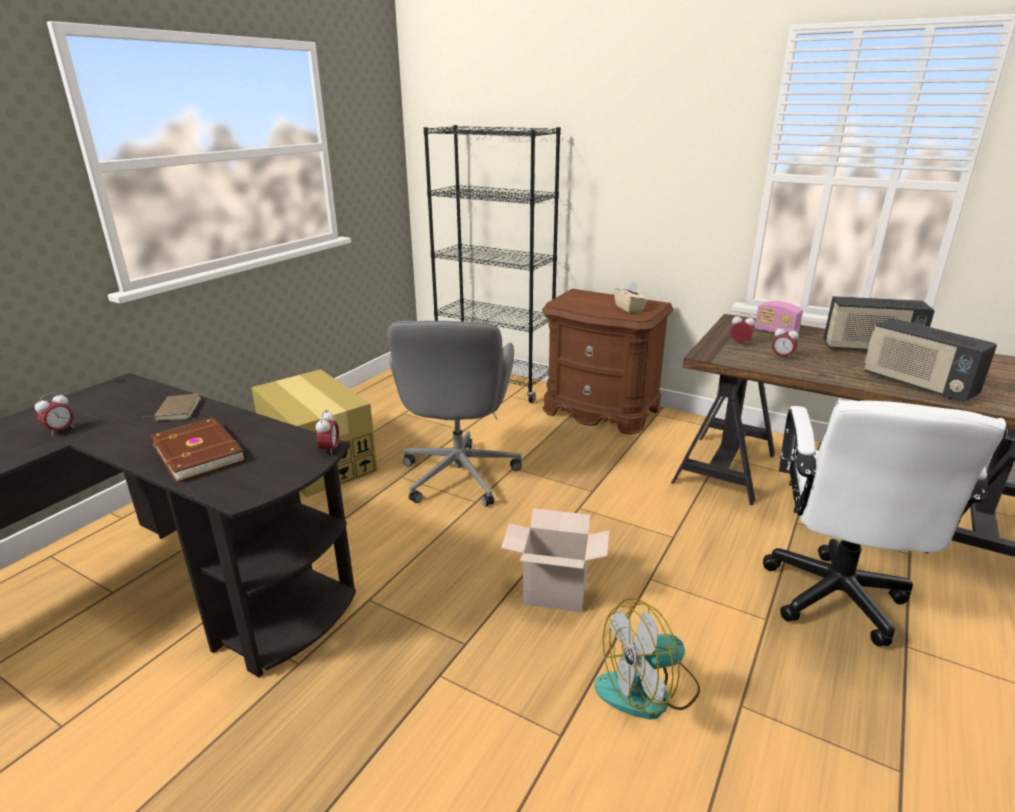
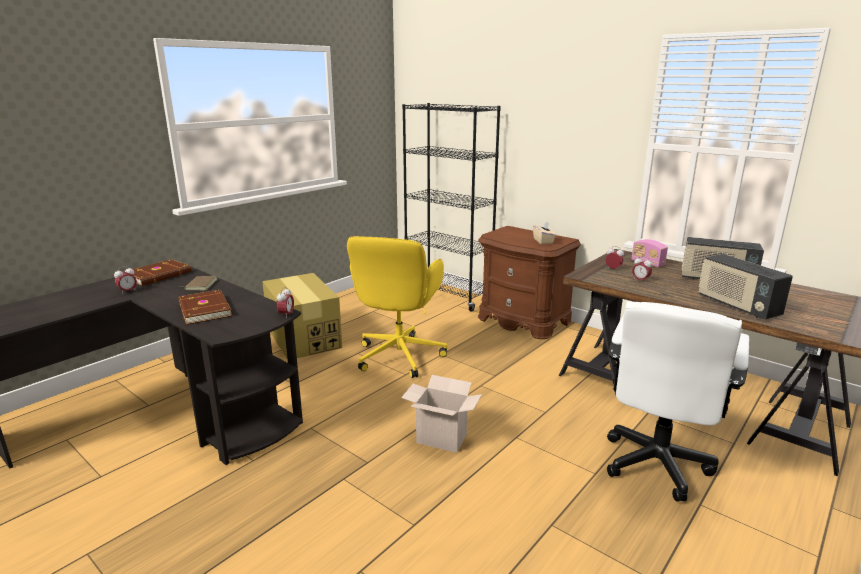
camera: 10 degrees right, 5 degrees down
grey office chair [387,321,522,506] -> yellow office chair [347,236,447,378]
fan [594,598,700,720] -> none
none -> brown book [132,259,192,286]

